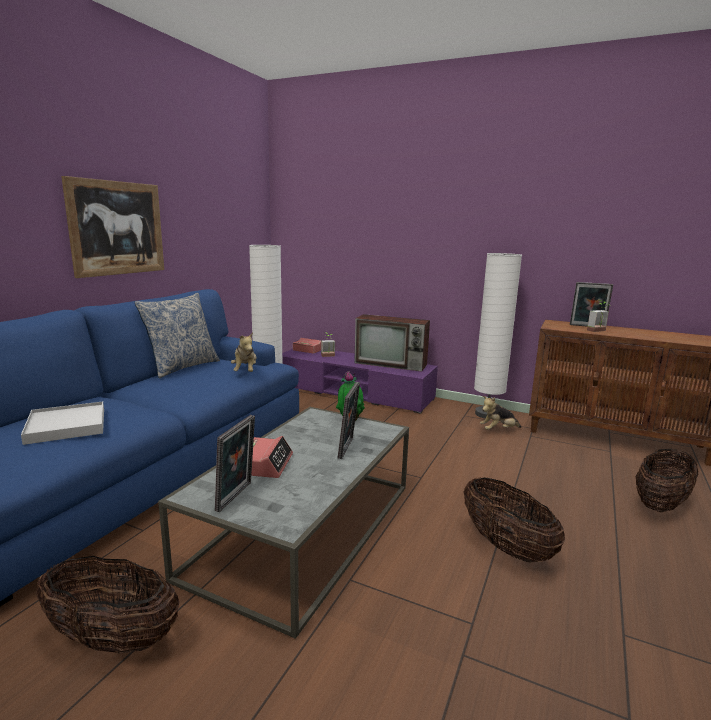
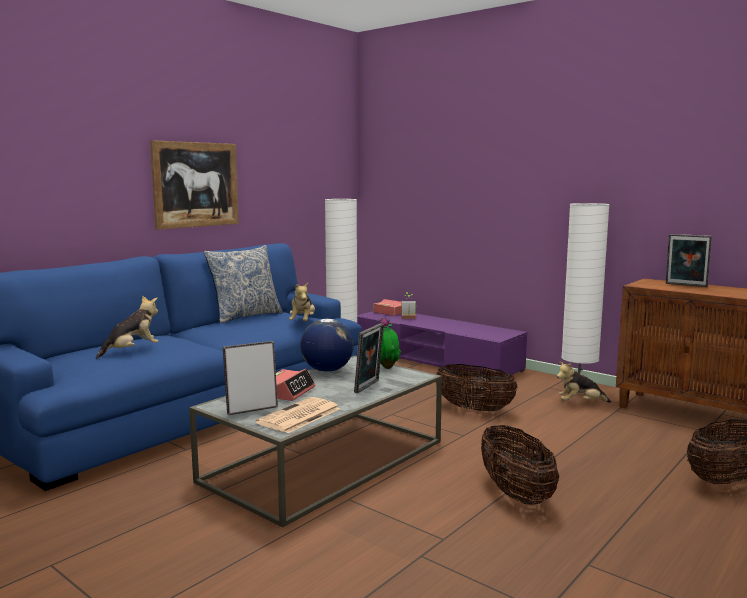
camera: 15 degrees right, 5 degrees down
white tray [21,401,104,445] -> plush toy [96,296,159,359]
basket [36,556,179,654] -> basket moved to [436,364,518,412]
picture frame [215,415,255,512] -> picture frame turned 150 degrees counterclockwise [223,341,278,415]
television [354,314,430,372] -> none
potted plant [587,300,609,332] -> none
none -> newspaper [256,397,340,433]
none -> globe [300,319,354,372]

